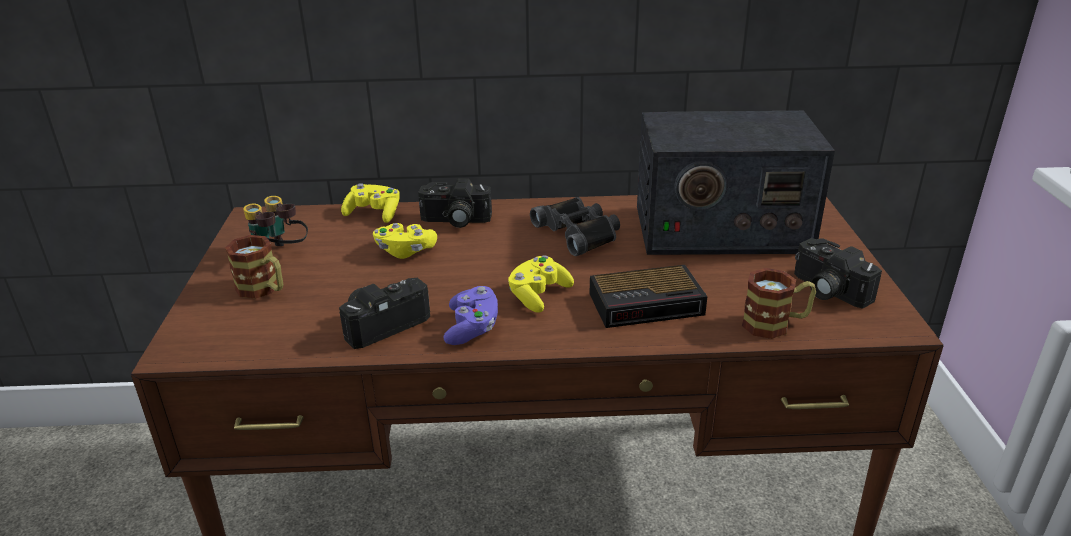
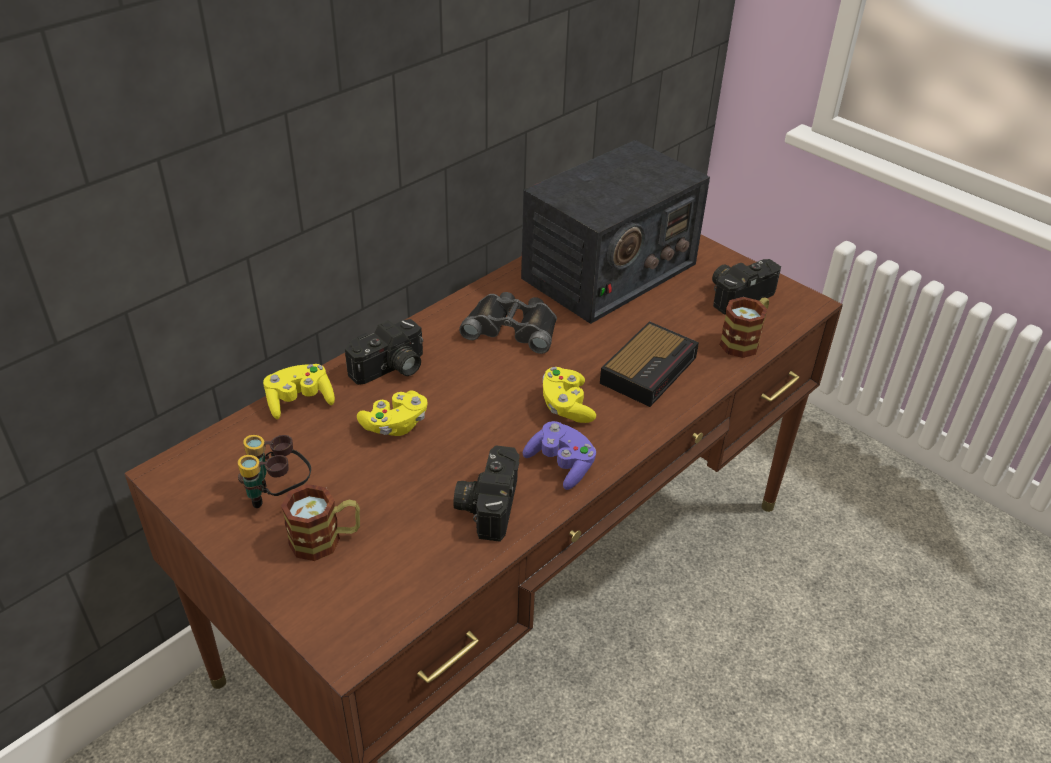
camera: 45 degrees left, 10 degrees up
camera [794,238,882,309] -> camera turned 135 degrees clockwise [712,259,781,315]

